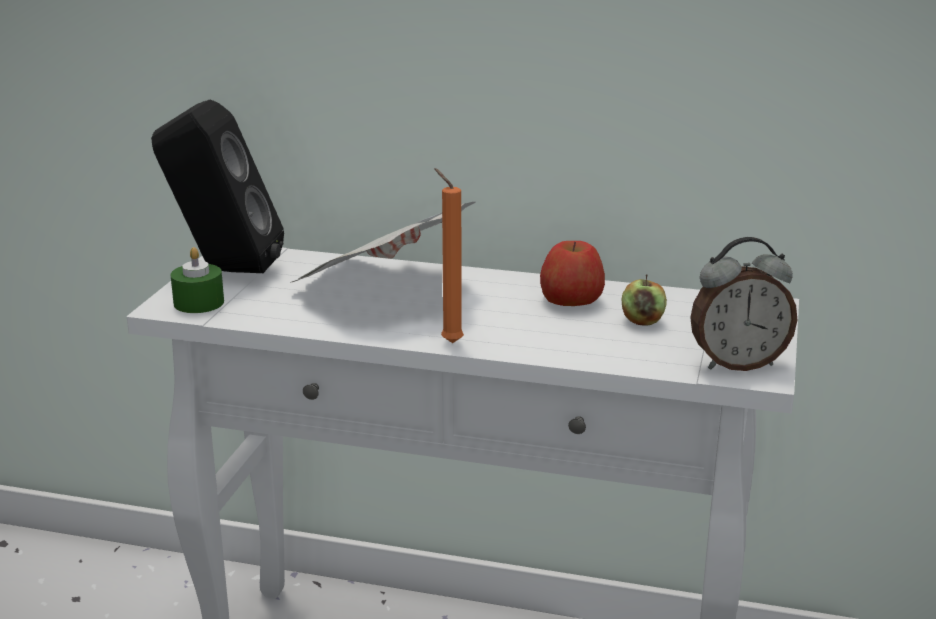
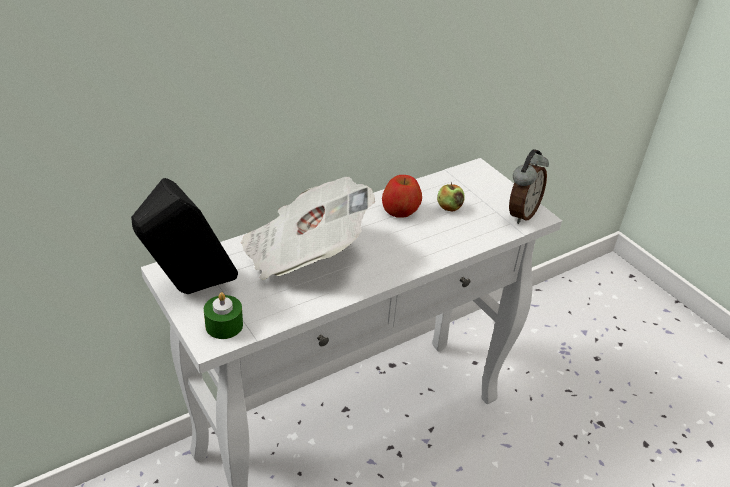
camera: 50 degrees left, 15 degrees up
orange candle [434,168,464,343] -> none

